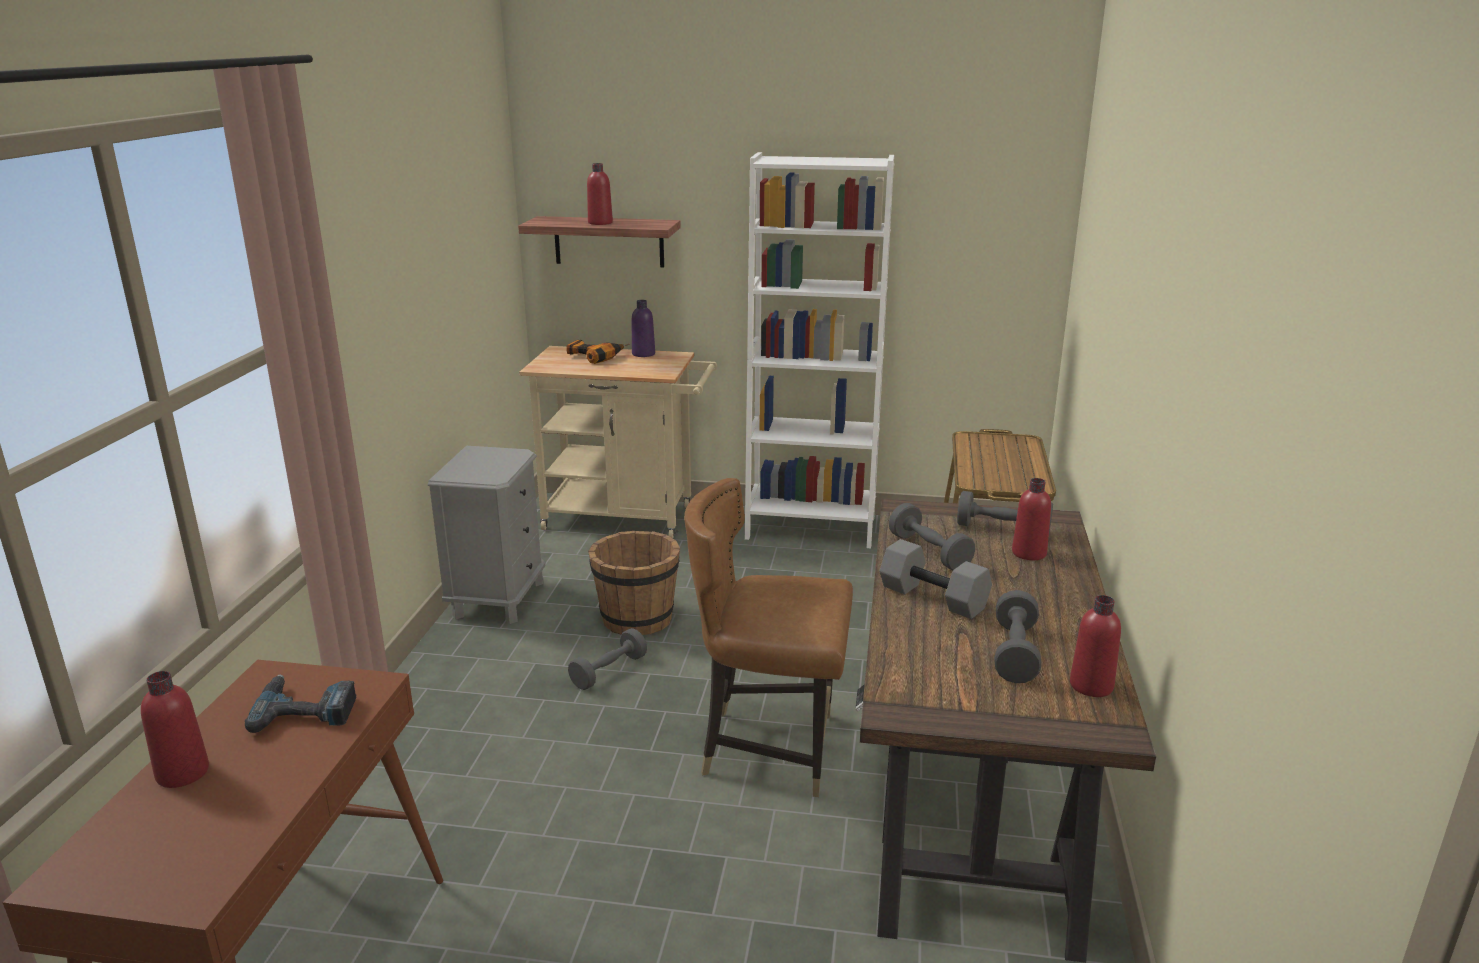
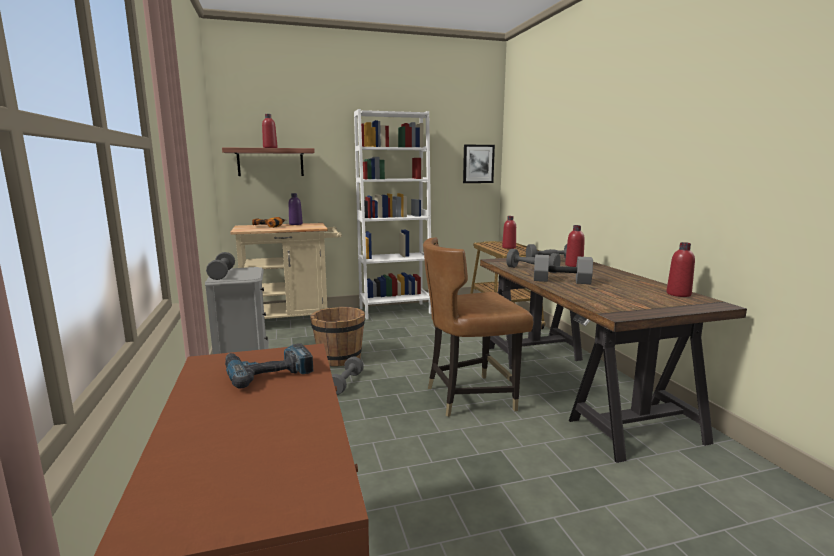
camera: 25 degrees left, 10 degrees down
red bottle [141,671,209,788] -> red bottle moved to [502,216,516,249]
grey dumbbell [994,590,1041,683] -> grey dumbbell moved to [206,252,235,280]
none -> picture [463,145,495,183]

